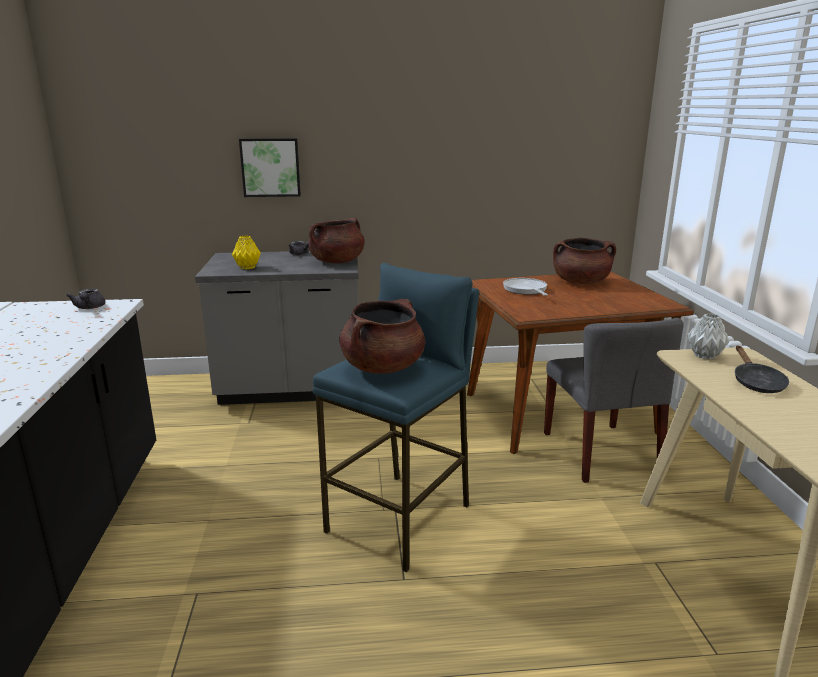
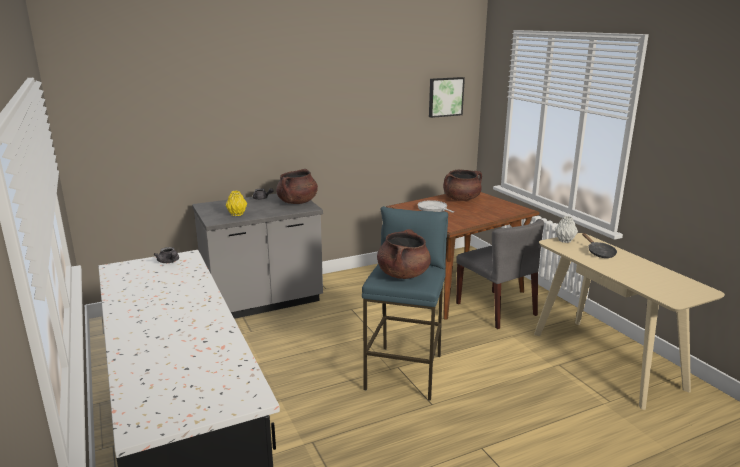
camera: 20 degrees left, 0 degrees up
picture [239,138,301,197] -> picture moved to [429,77,465,118]

